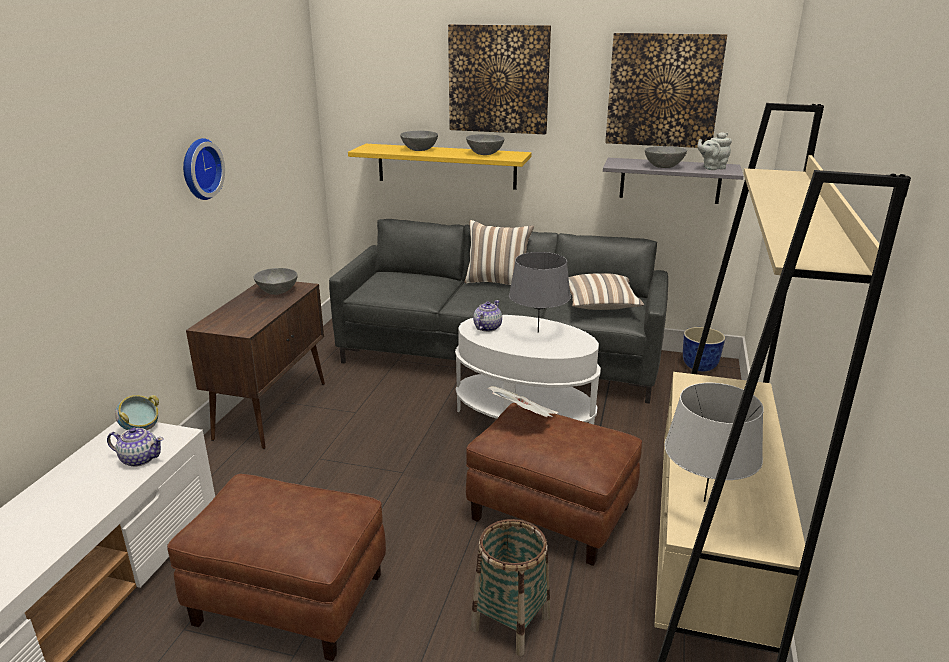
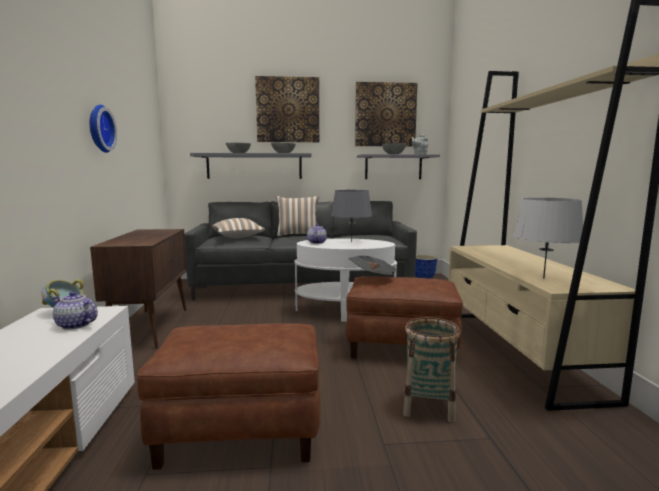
camera: 20 degrees left, 15 degrees down
teapot [107,427,164,467] -> teapot turned 150 degrees counterclockwise [51,291,98,330]
grey bowl [254,268,298,295] -> none
yellow shelf [348,144,531,190] -> grey shelf [190,153,312,179]
pillow [569,273,644,310] -> pillow moved to [212,218,265,238]

